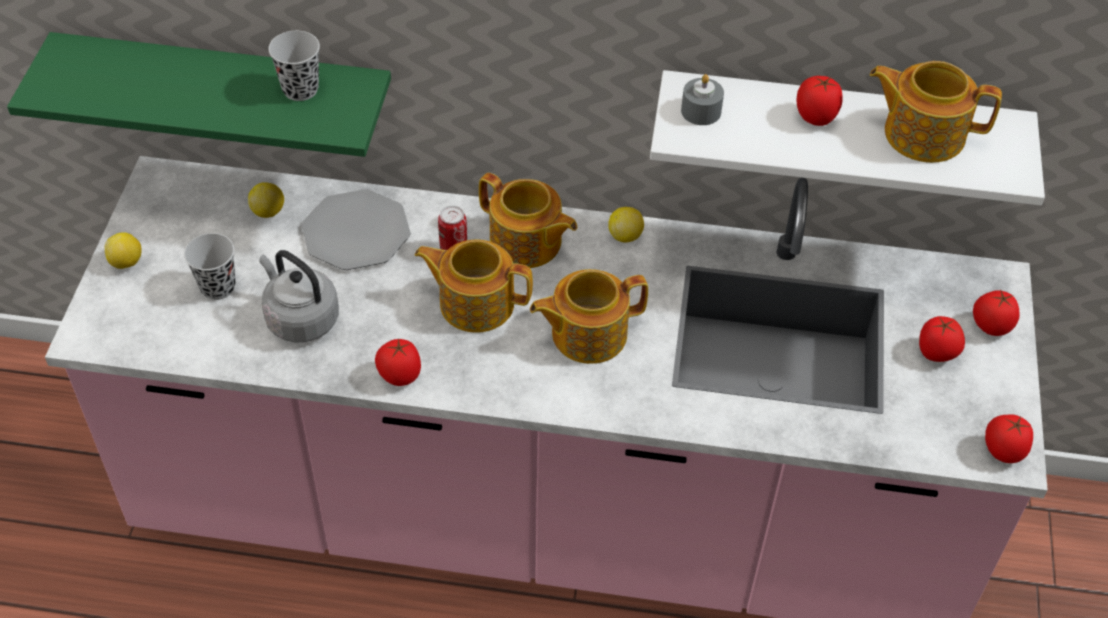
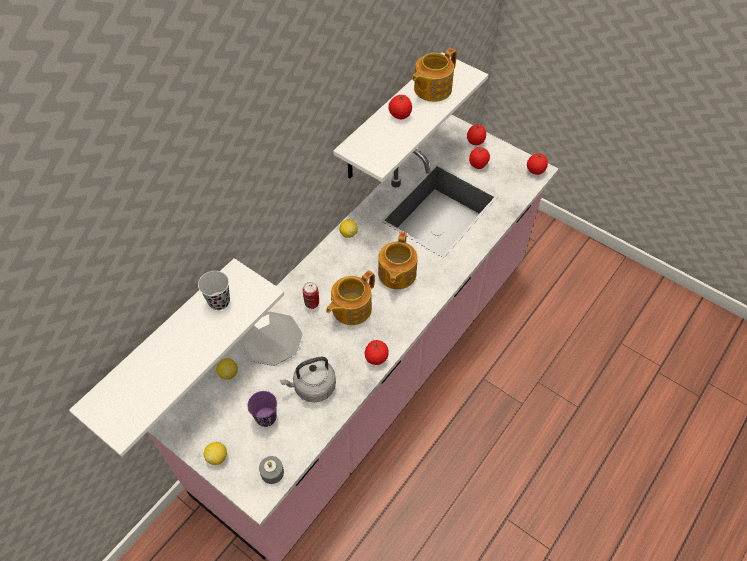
camera: 60 degrees left, 5 degrees up
green shelf [7,32,391,157] -> white shelf [69,258,284,457]
black cup [184,233,235,300] -> purple cup [247,391,277,427]
teapot [479,173,577,268] -> none
grey candle [681,74,724,125] -> grey candle moved to [259,456,284,484]

